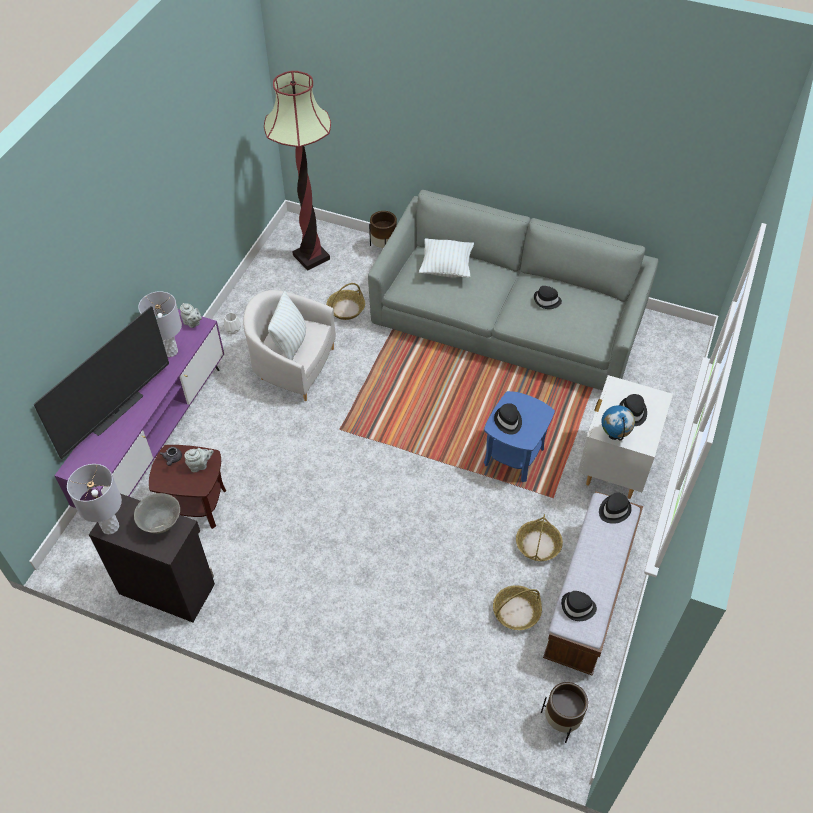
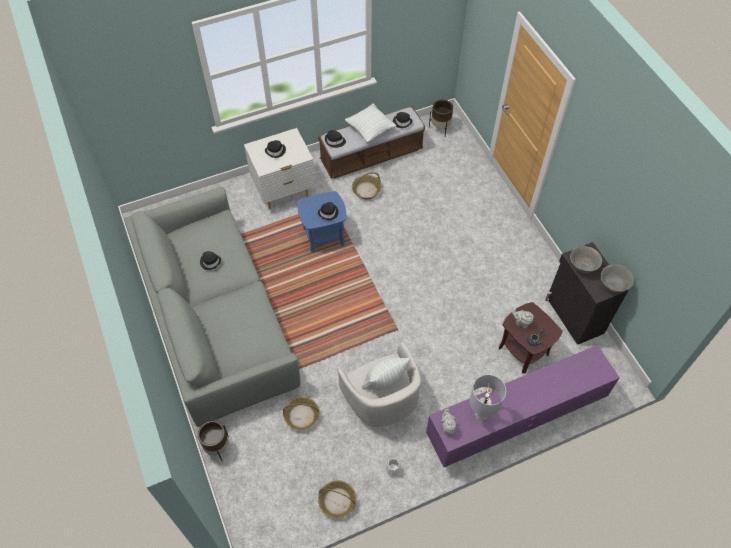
camera: 135 degrees left, 5 degrees up
television [34,306,169,459] -> none
grey table lamp [67,464,122,535] -> grey bowl [601,264,634,292]
floor lamp [264,71,331,271] -> none
white pillow [419,238,474,278] -> white pillow moved to [345,104,396,142]
basket [493,585,542,630] -> basket moved to [318,480,357,519]
globe [601,405,635,441] -> none

